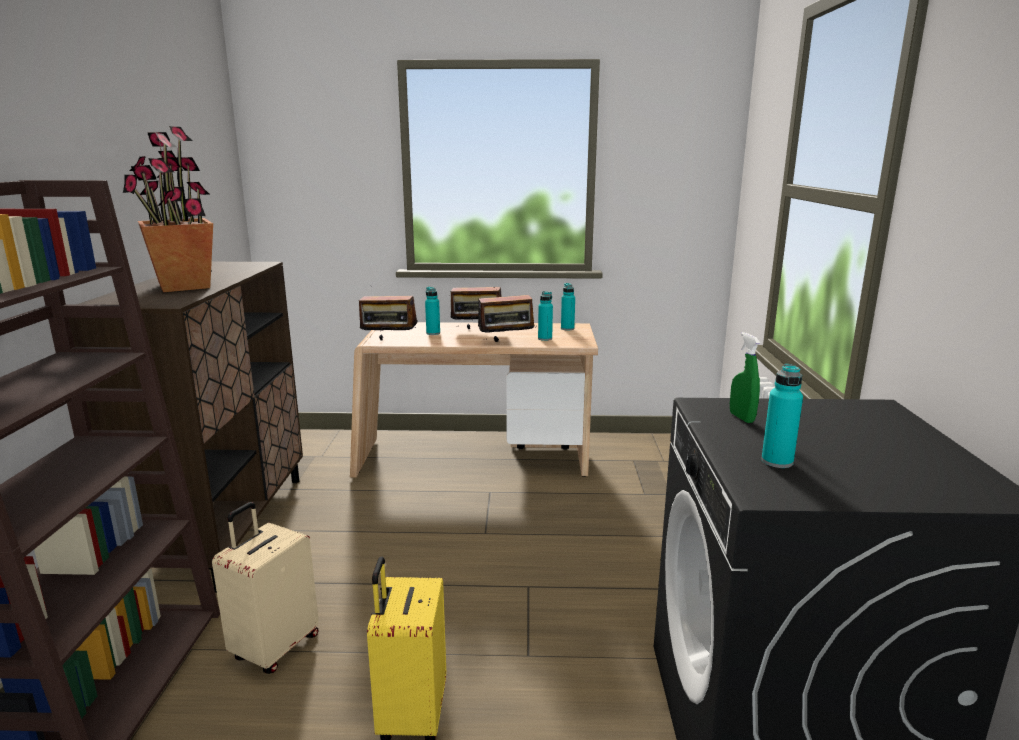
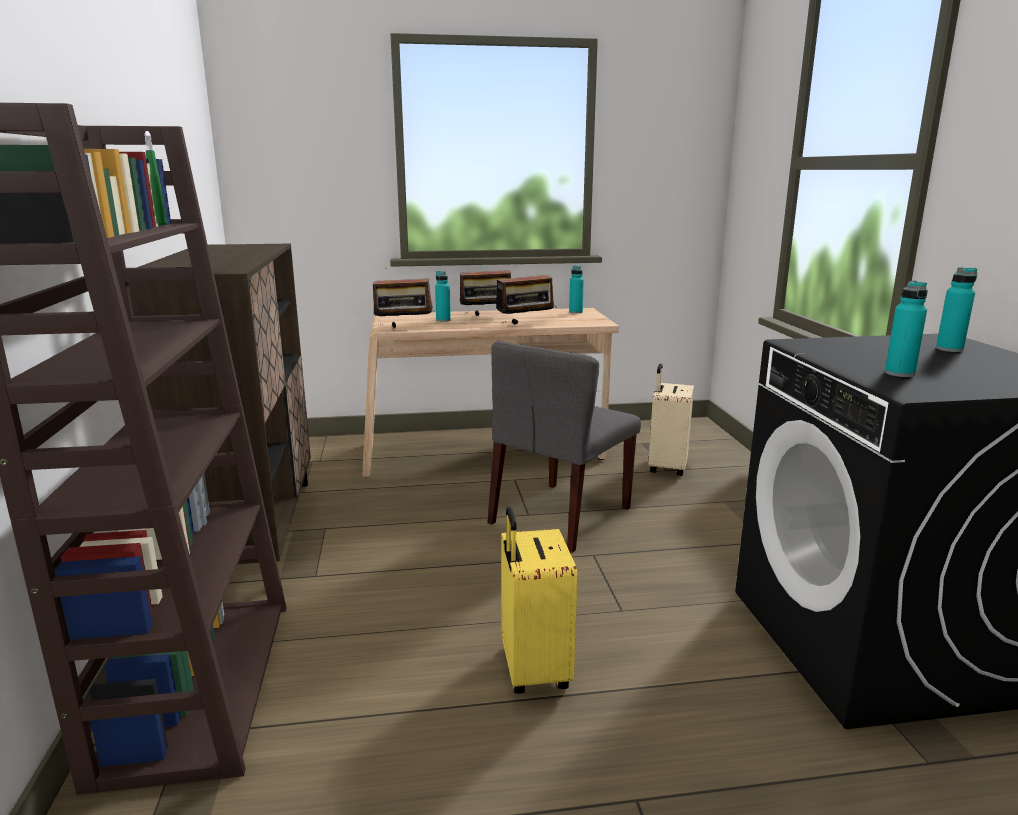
camera: 10 degrees left, 0 degrees up
potted plant [123,126,213,292] -> none
beige suitcase [212,502,319,674] -> beige suitcase moved to [648,364,694,476]
turquoise bottle [538,291,553,341] -> turquoise bottle moved to [936,267,977,352]
green spray bottle [730,332,760,423] -> green spray bottle moved to [144,131,167,226]
none -> grey chair [487,341,641,553]

